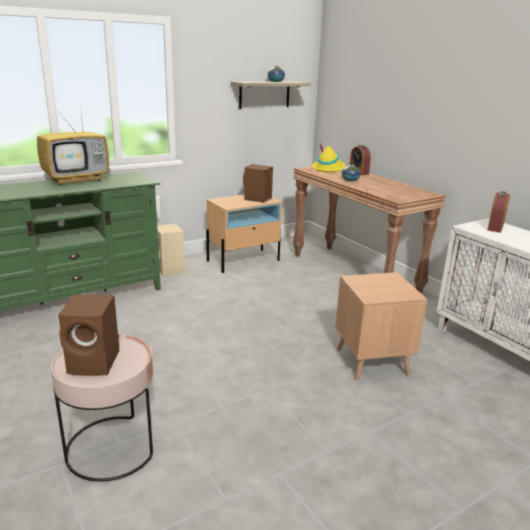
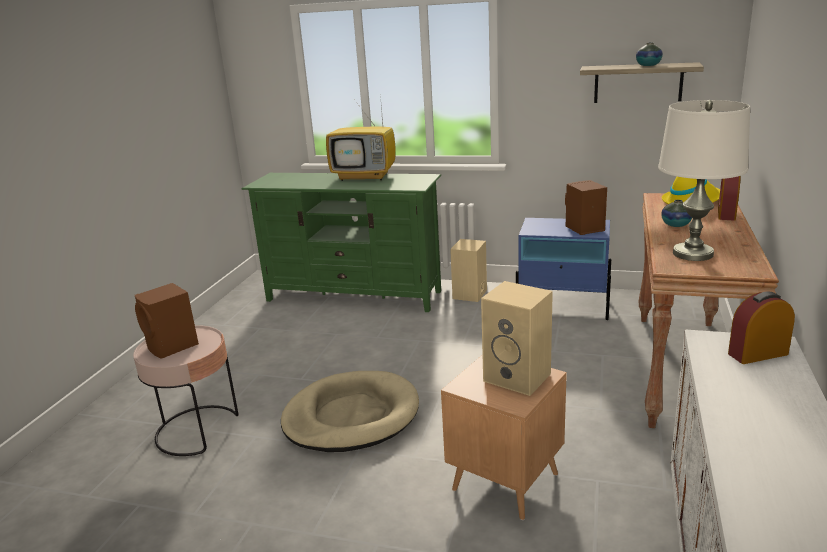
camera: 50 degrees right, 0 degrees up
beige nightstand [206,194,282,273] -> blue nightstand [516,218,611,320]
none -> beige dog bed [281,371,419,452]
none -> beige speaker [481,281,553,396]
none -> white table lamp [658,100,750,261]

